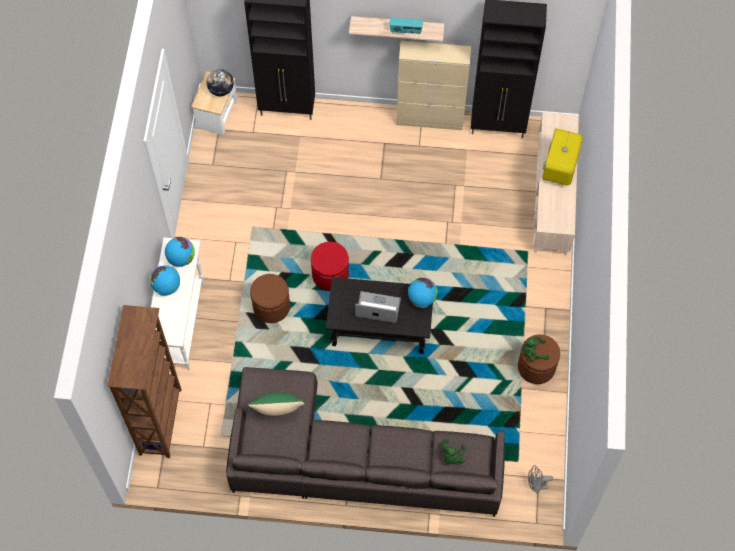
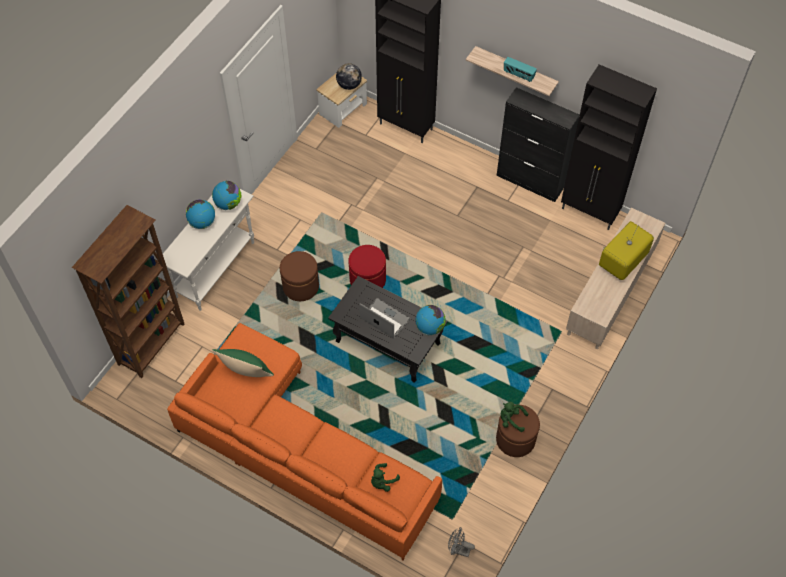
camera: 25 degrees right, 5 degrees down
grey sofa [226,367,505,517] -> orange sofa [167,323,442,561]
beige cabinet [397,41,471,130] -> black cabinet [497,87,580,202]

